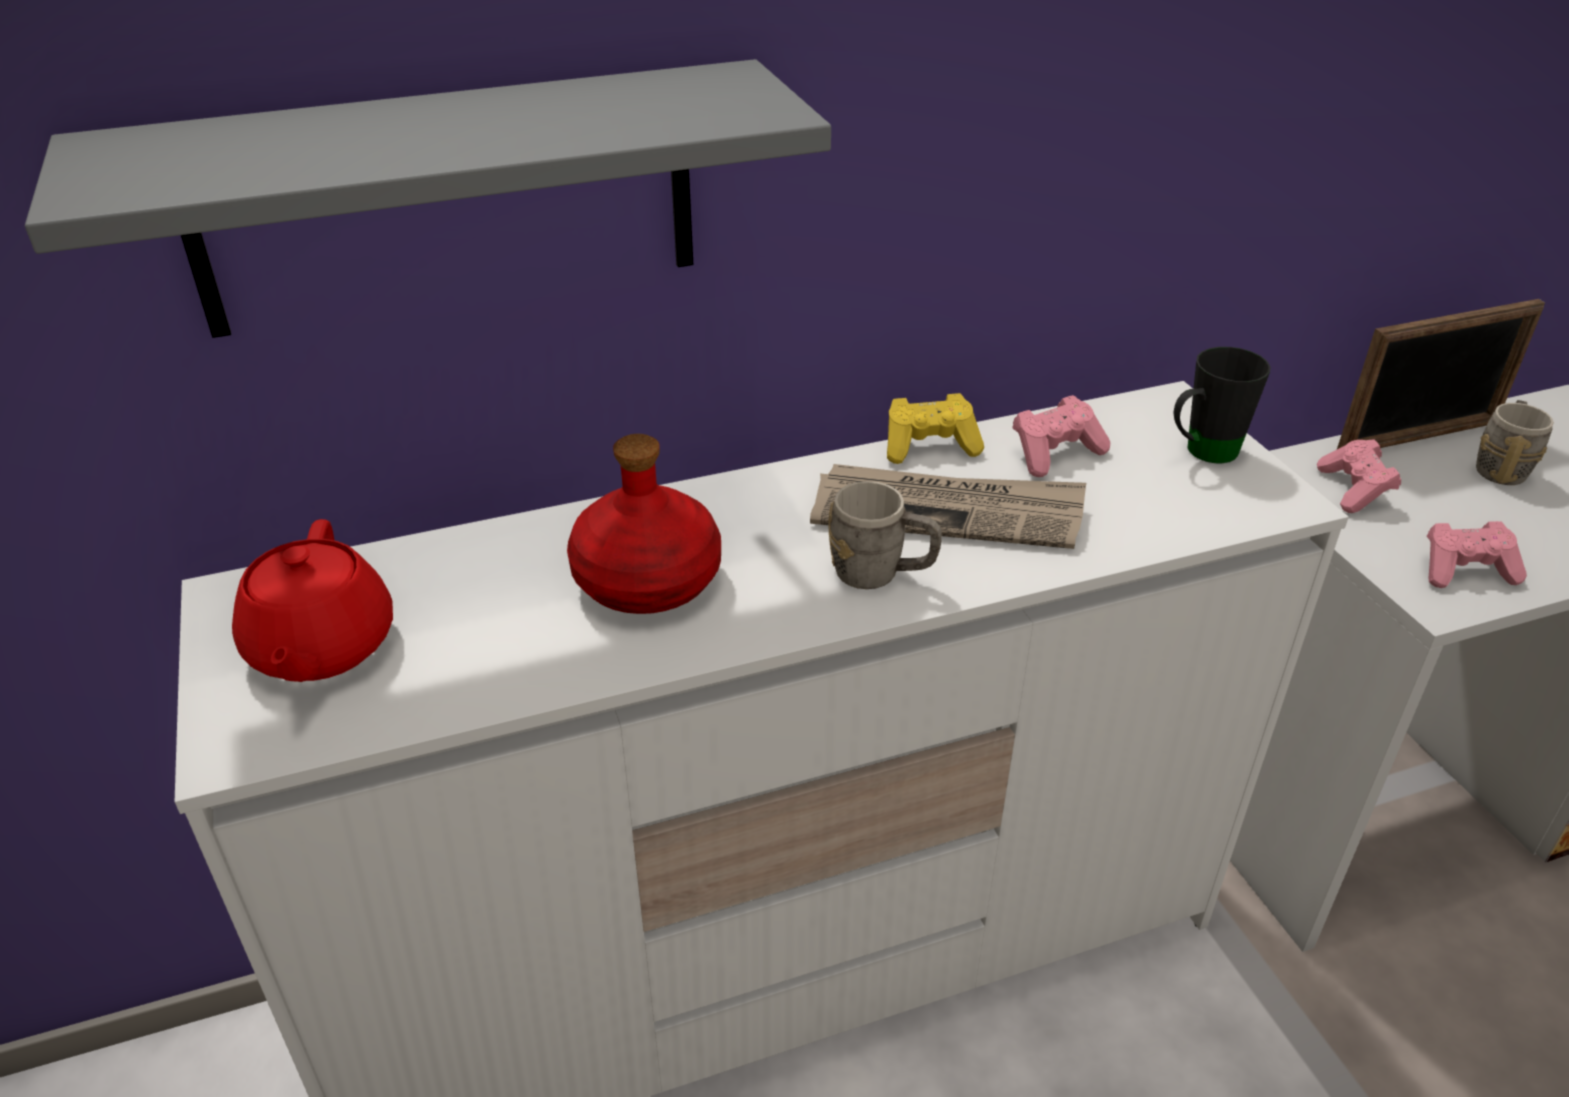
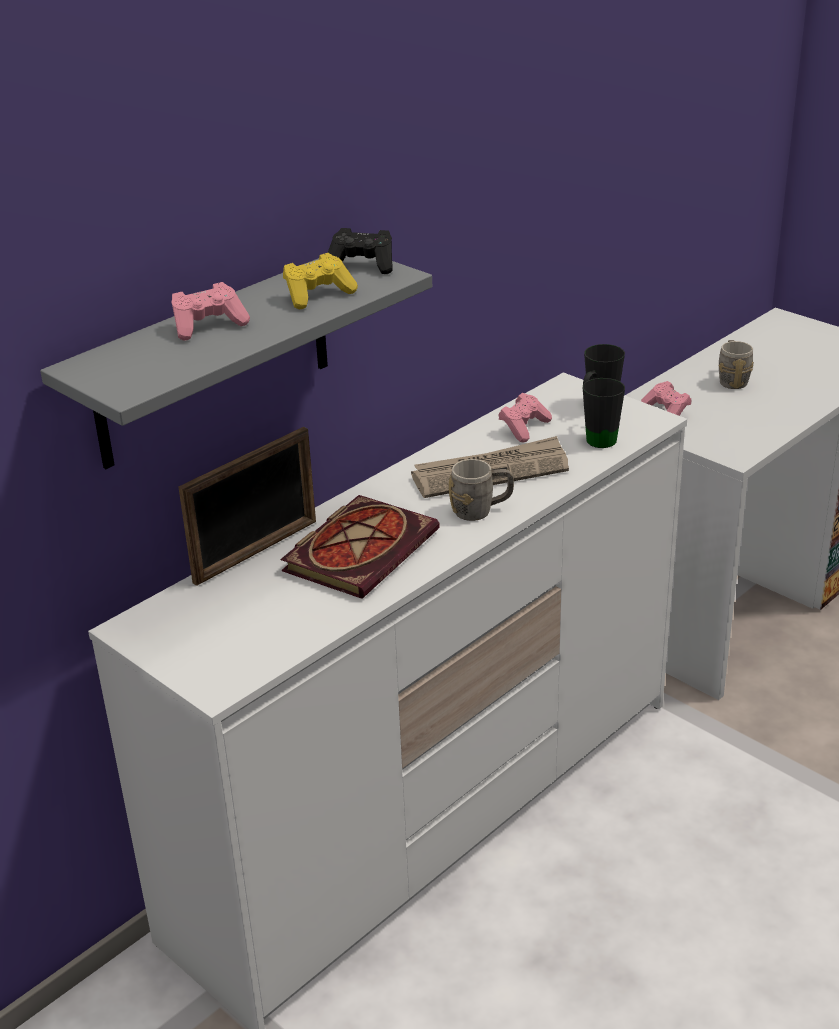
camera: 25 degrees left, 5 degrees down
red teapot [232,519,393,682] -> none
red bottle [567,434,721,614] -> book [281,495,440,599]
yellow game controller [887,393,984,464] -> yellow game controller moved to [283,253,358,309]
picture frame [1337,299,1545,449] -> picture frame moved to [178,427,316,586]
pink game controller [1427,521,1527,588] -> pink game controller moved to [171,282,250,341]
none -> black game controller [328,228,393,274]
none -> black mug [583,378,625,448]

